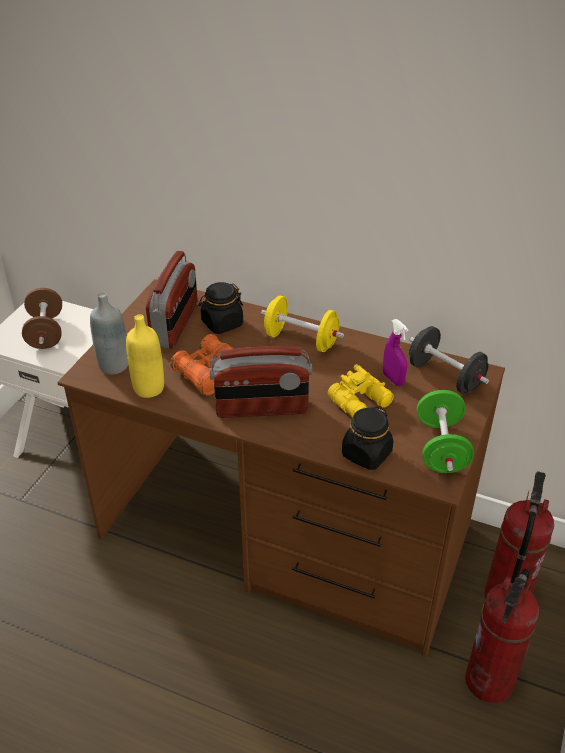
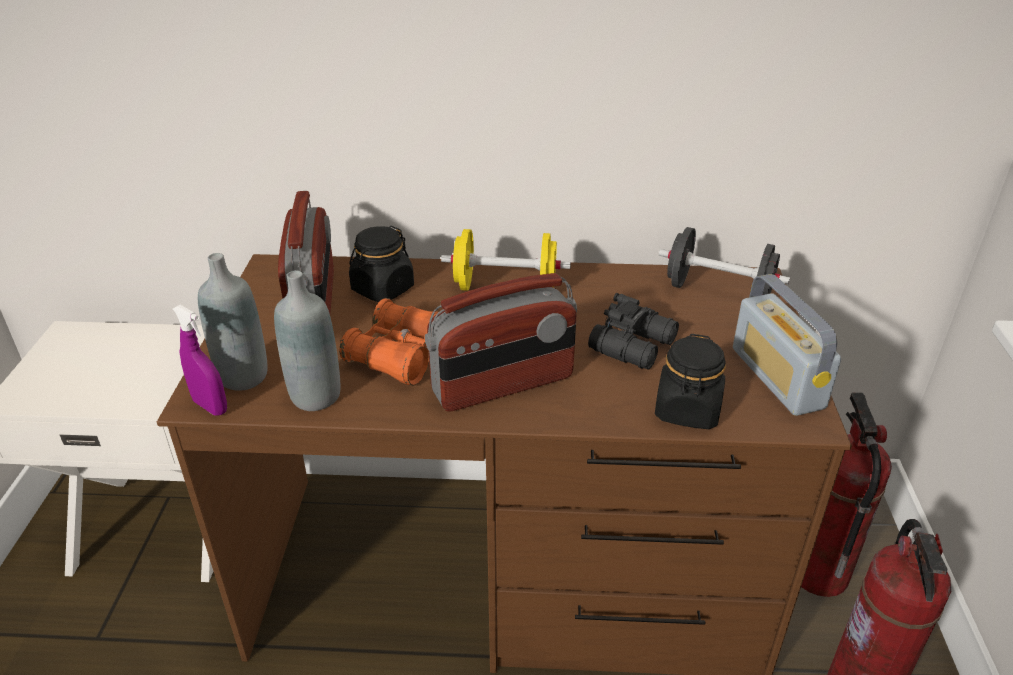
camera: 20 degrees left, 5 degrees down
brown dumbbell [22,288,62,349] -> none
yellow bottle [126,314,164,398] -> grey bottle [274,270,340,411]
yellow binoculars [328,364,394,417] -> black binoculars [588,293,679,369]
purple spray bottle [383,319,408,386] -> purple spray bottle moved to [173,305,227,416]
green dumbbell [417,390,474,473] -> radio [733,274,841,416]

